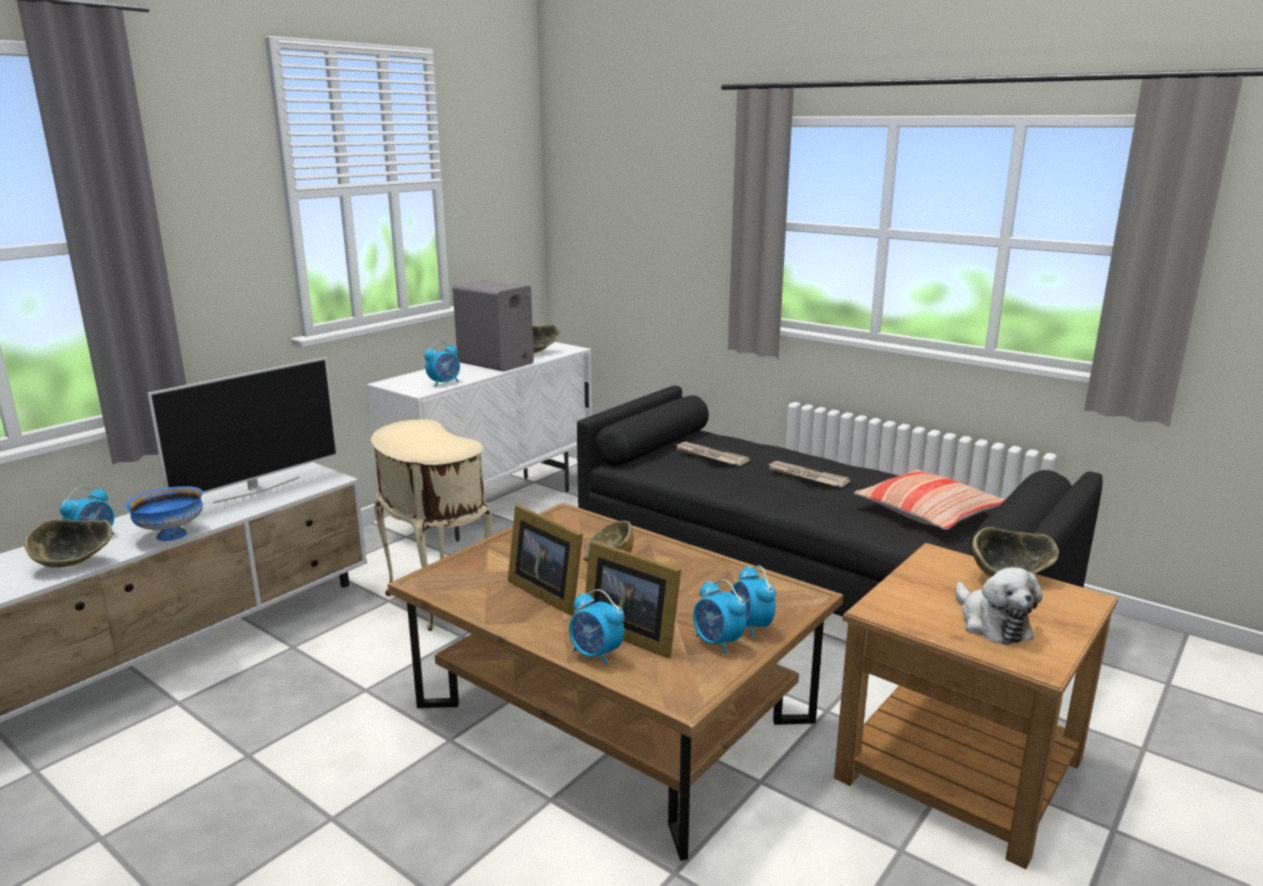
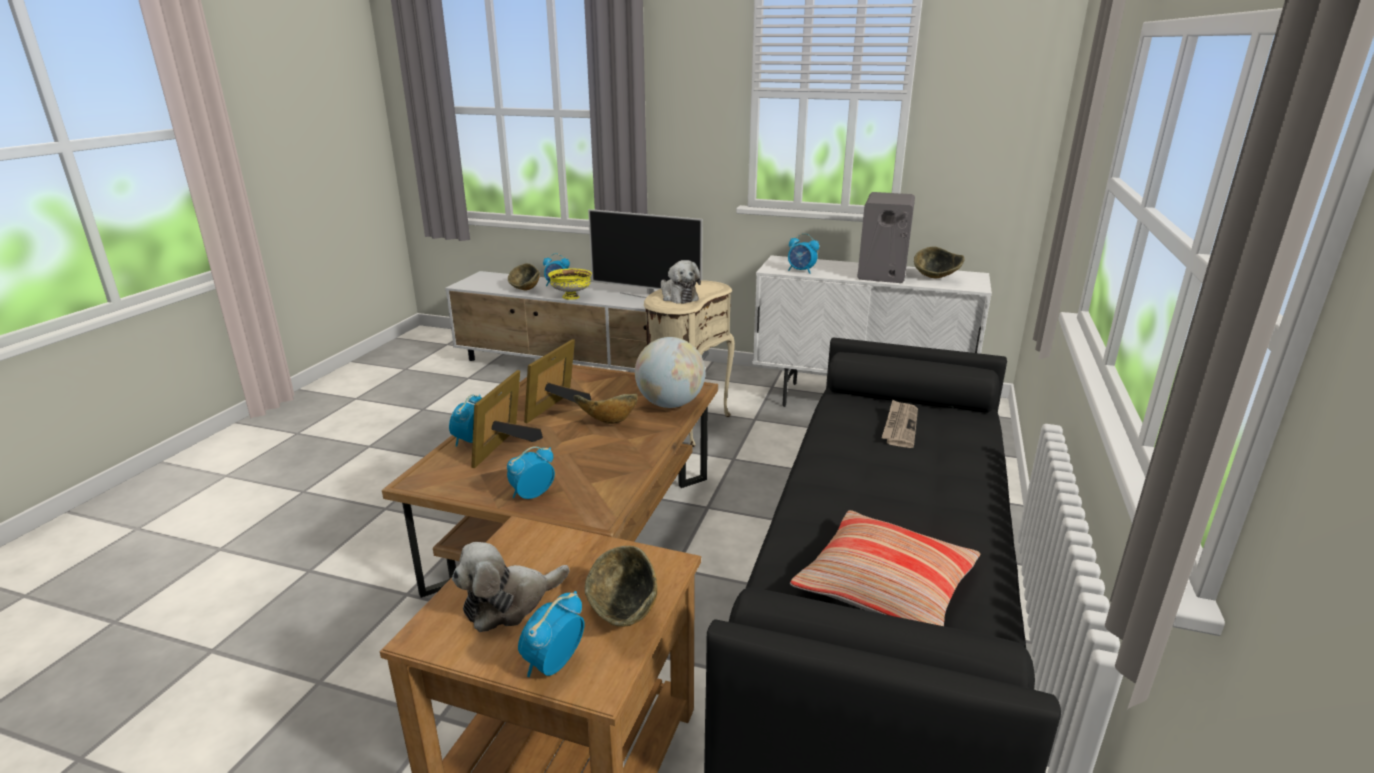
camera: 70 degrees right, 5 degrees up
blue bowl [125,486,203,541] -> yellow bowl [548,268,592,300]
alarm clock [693,579,747,654] -> alarm clock moved to [518,591,584,677]
newspaper [768,461,850,488] -> none
none -> globe [635,337,705,408]
none -> plush toy [661,260,701,304]

